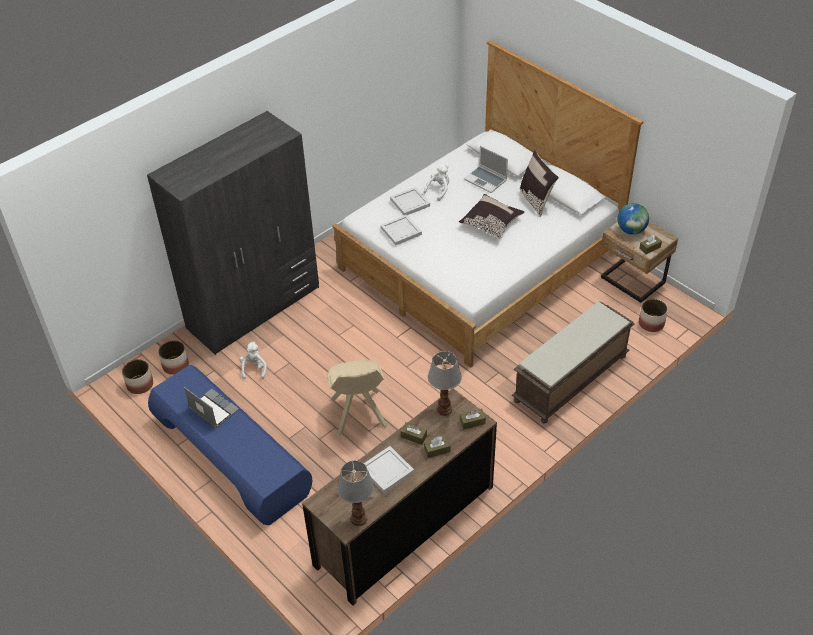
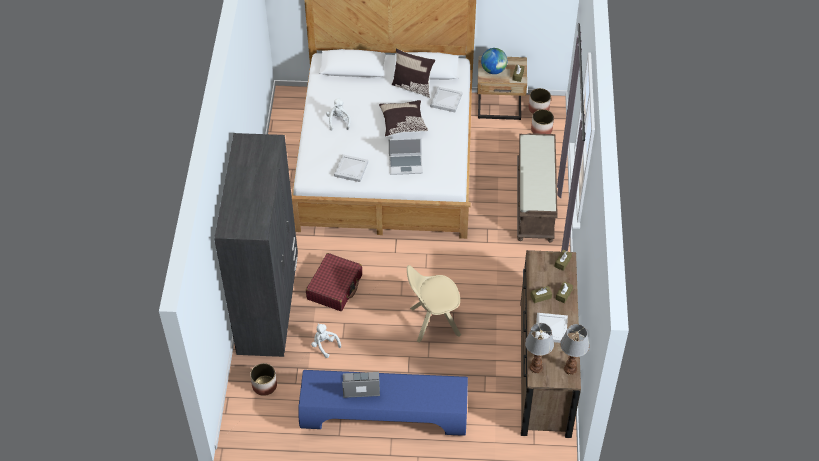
camera: 45 degrees left, 5 degrees up
planter [122,359,153,394] -> planter moved to [528,88,551,114]
beige chair [328,360,388,436] -> beige chair turned 135 degrees clockwise [407,265,461,343]
white tray [390,187,430,215] -> white tray moved to [430,86,462,112]
table lamp [428,351,462,416] -> table lamp moved to [525,323,554,373]
laptop [464,145,508,193] -> laptop moved to [389,138,423,175]
none -> red suitcase [306,253,362,311]

